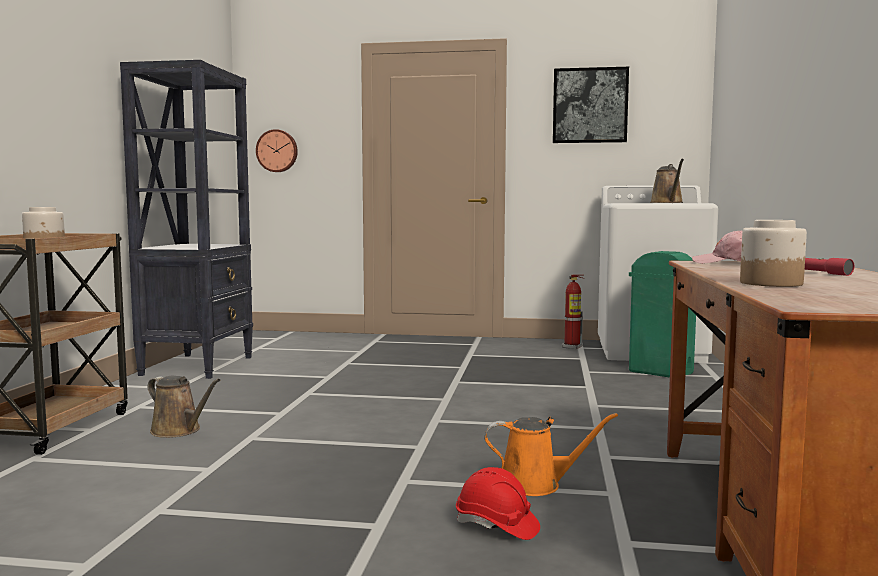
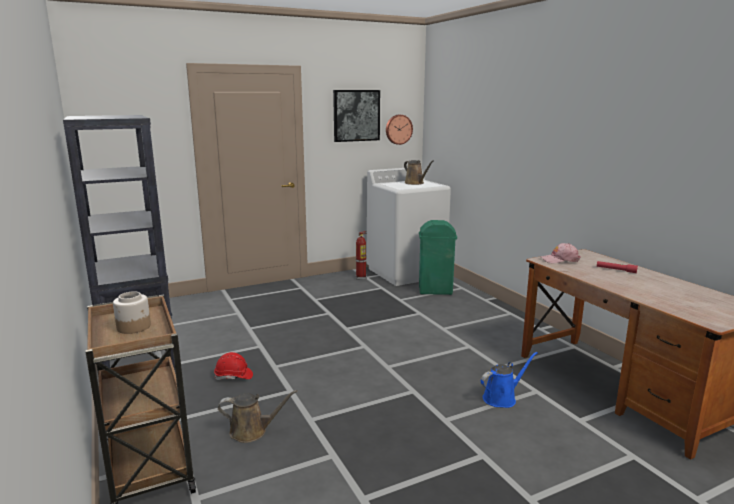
camera: 35 degrees left, 10 degrees up
wall clock [256,129,298,172] -> wall clock moved to [386,115,413,145]
red hard hat [456,467,540,540] -> red hard hat moved to [214,352,253,380]
orange watering can [484,413,618,496] -> blue watering can [481,352,537,408]
jar [740,220,807,287] -> none

